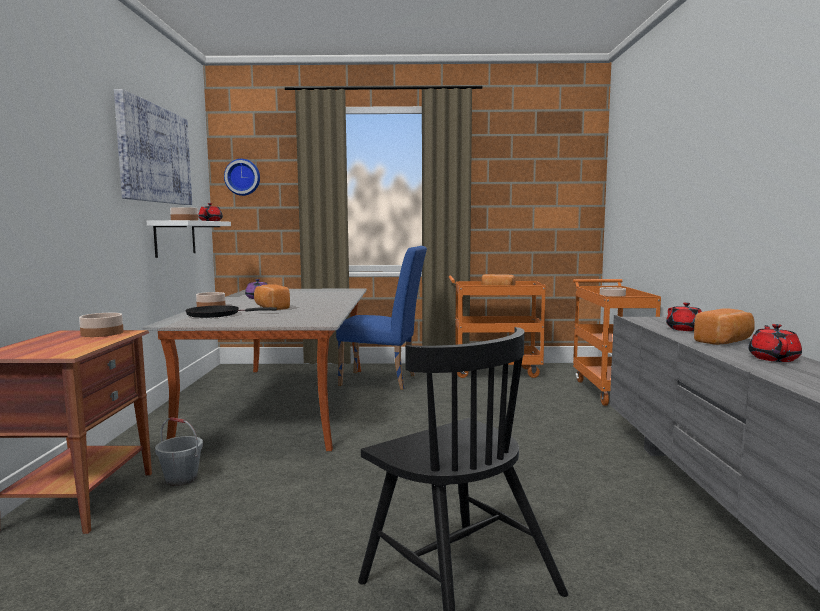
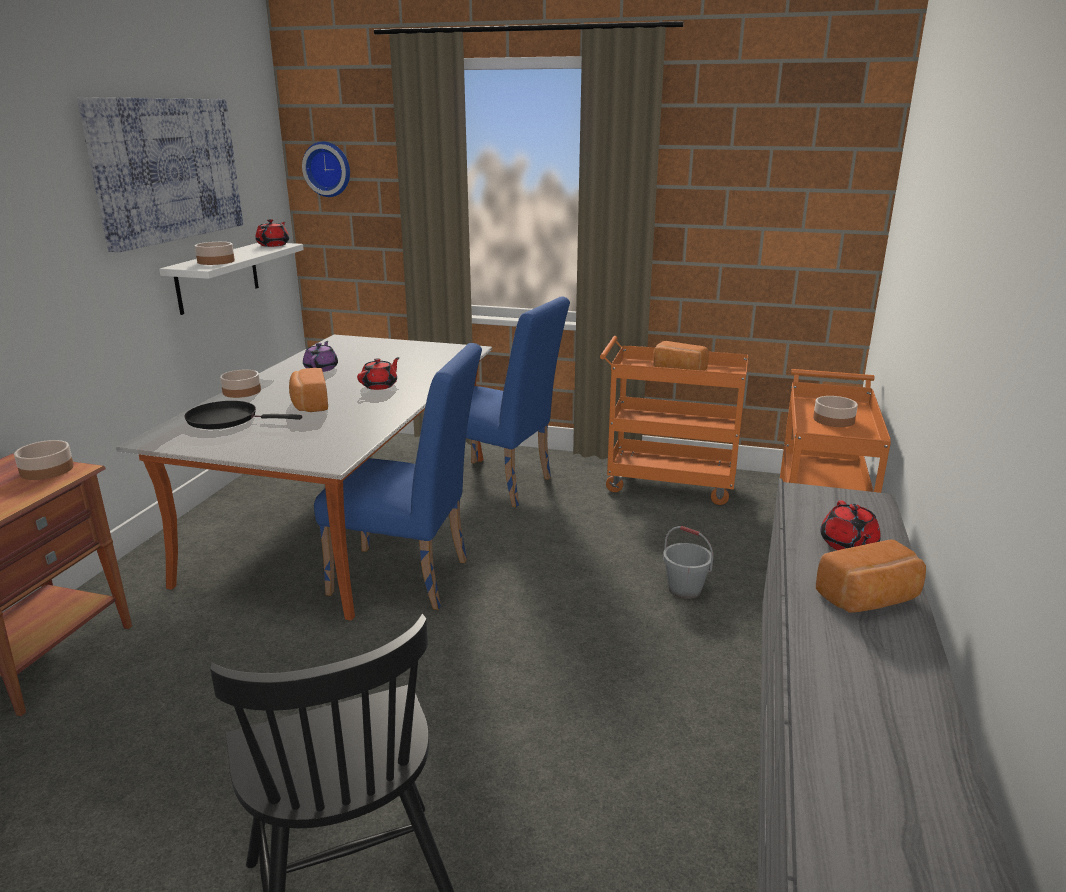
camera: 15 degrees right, 15 degrees up
grey bucket [155,417,203,486] -> grey bucket moved to [663,526,713,599]
red teapot [748,324,802,362] -> red teapot moved to [357,357,400,390]
none -> blue chair [314,343,482,610]

